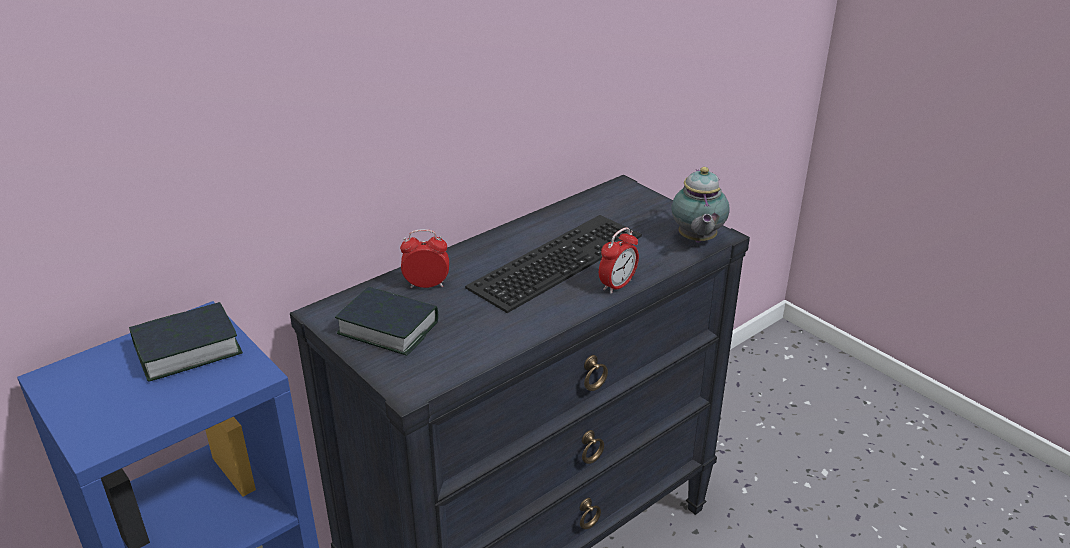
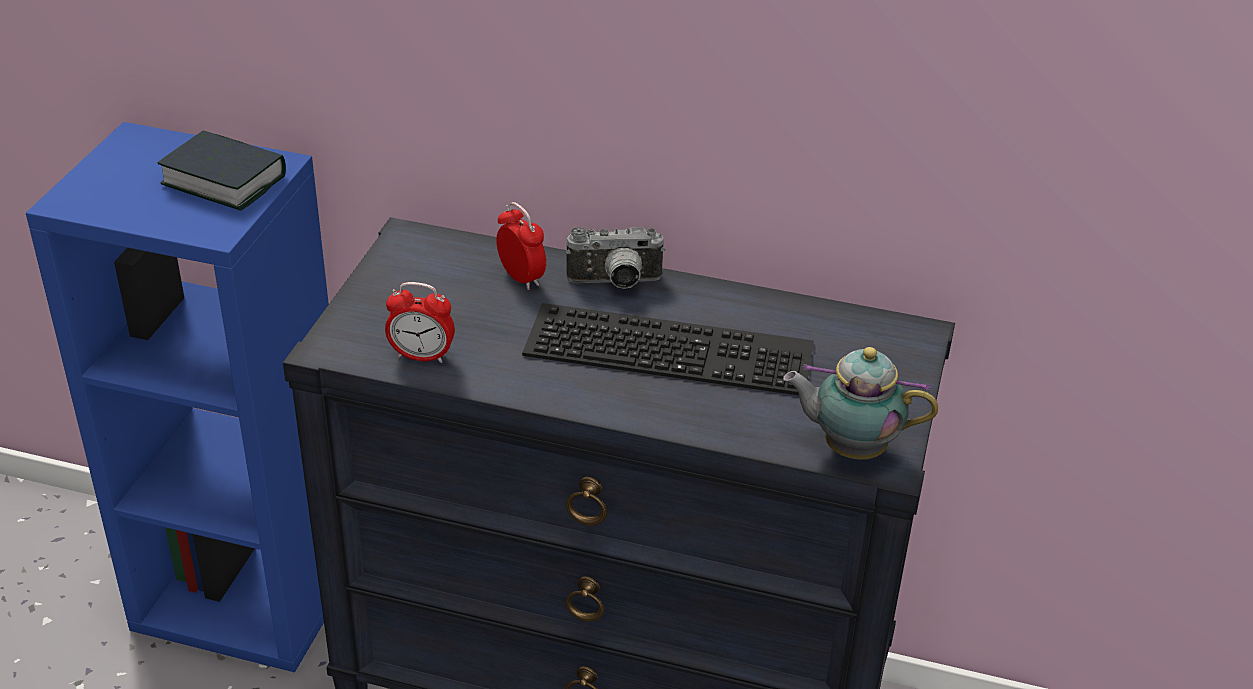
camera: 55 degrees right, 5 degrees up
book [335,287,438,356] -> none
alarm clock [599,227,639,294] -> alarm clock moved to [385,282,455,363]
teapot [672,167,730,243] -> teapot turned 45 degrees clockwise [783,347,938,460]
none -> camera [566,227,665,289]

